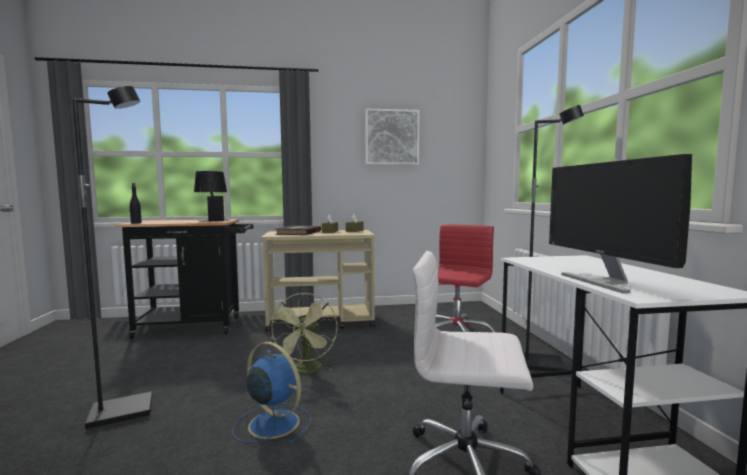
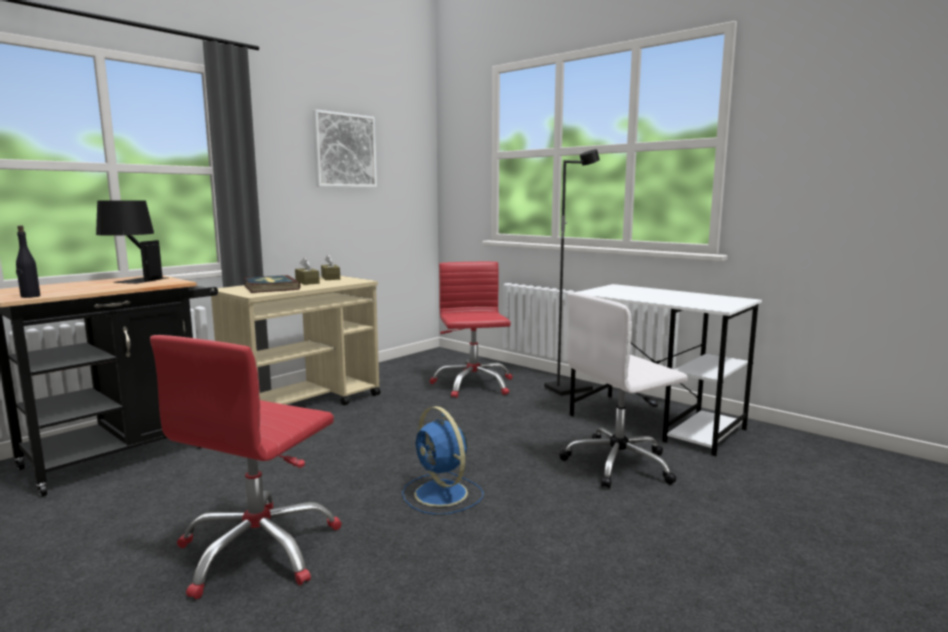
camera: 40 degrees left, 5 degrees up
black floor lamp [72,86,152,430] -> red office chair [150,335,342,599]
blue fan [232,342,311,444] -> blue fan turned 120 degrees counterclockwise [402,406,483,515]
green fan [269,293,337,374] -> none
monitor [549,154,692,293] -> none

